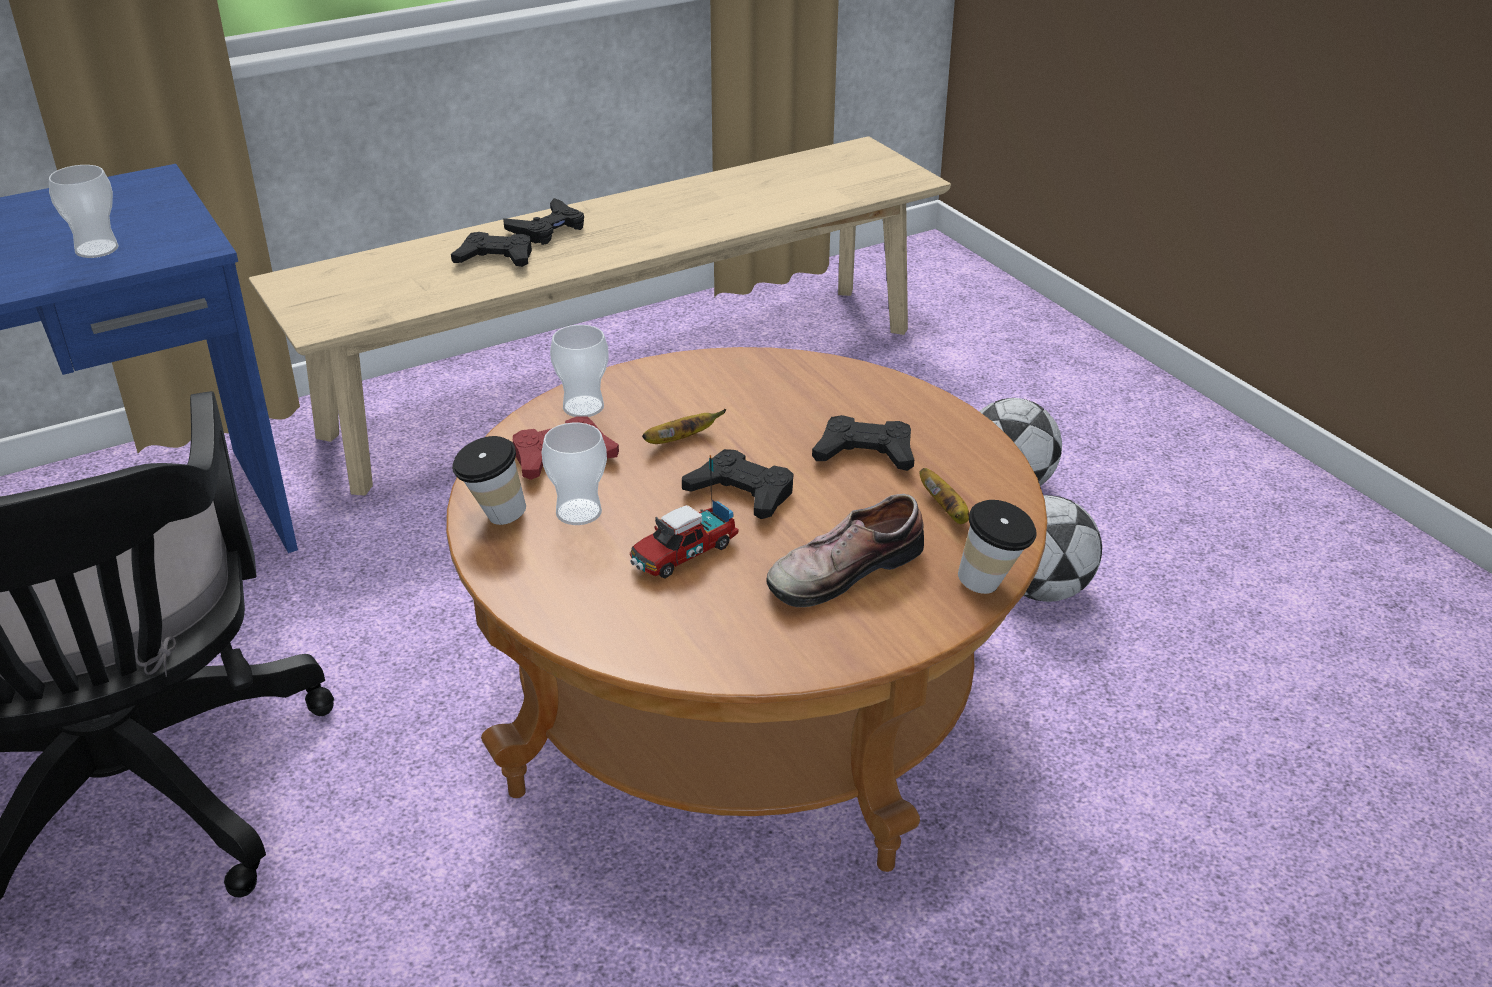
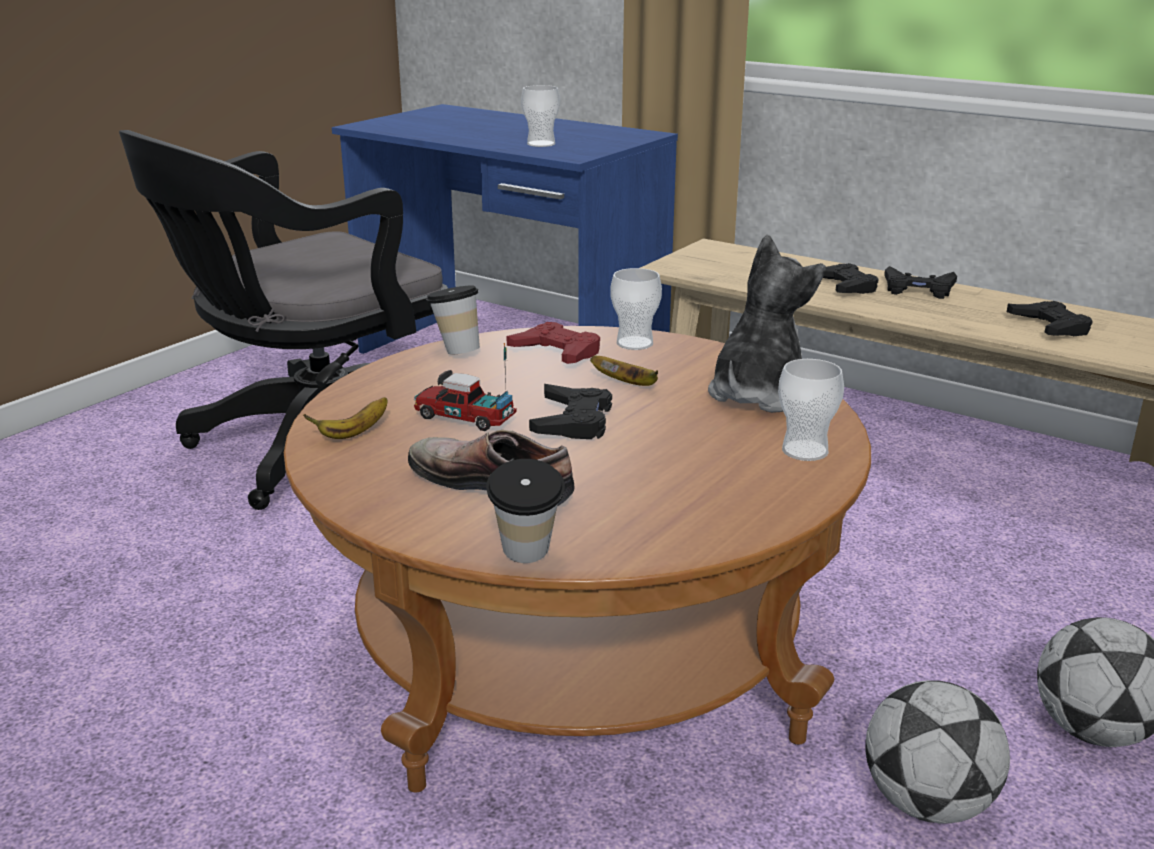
camera: 65 degrees right, 10 degrees down
cup [541,422,607,525] -> cup moved to [778,359,844,461]
black game controller [812,415,914,471] -> black game controller moved to [1007,301,1093,336]
banana [919,468,969,524] -> banana moved to [303,397,388,439]
none -> plush toy [708,234,826,413]

